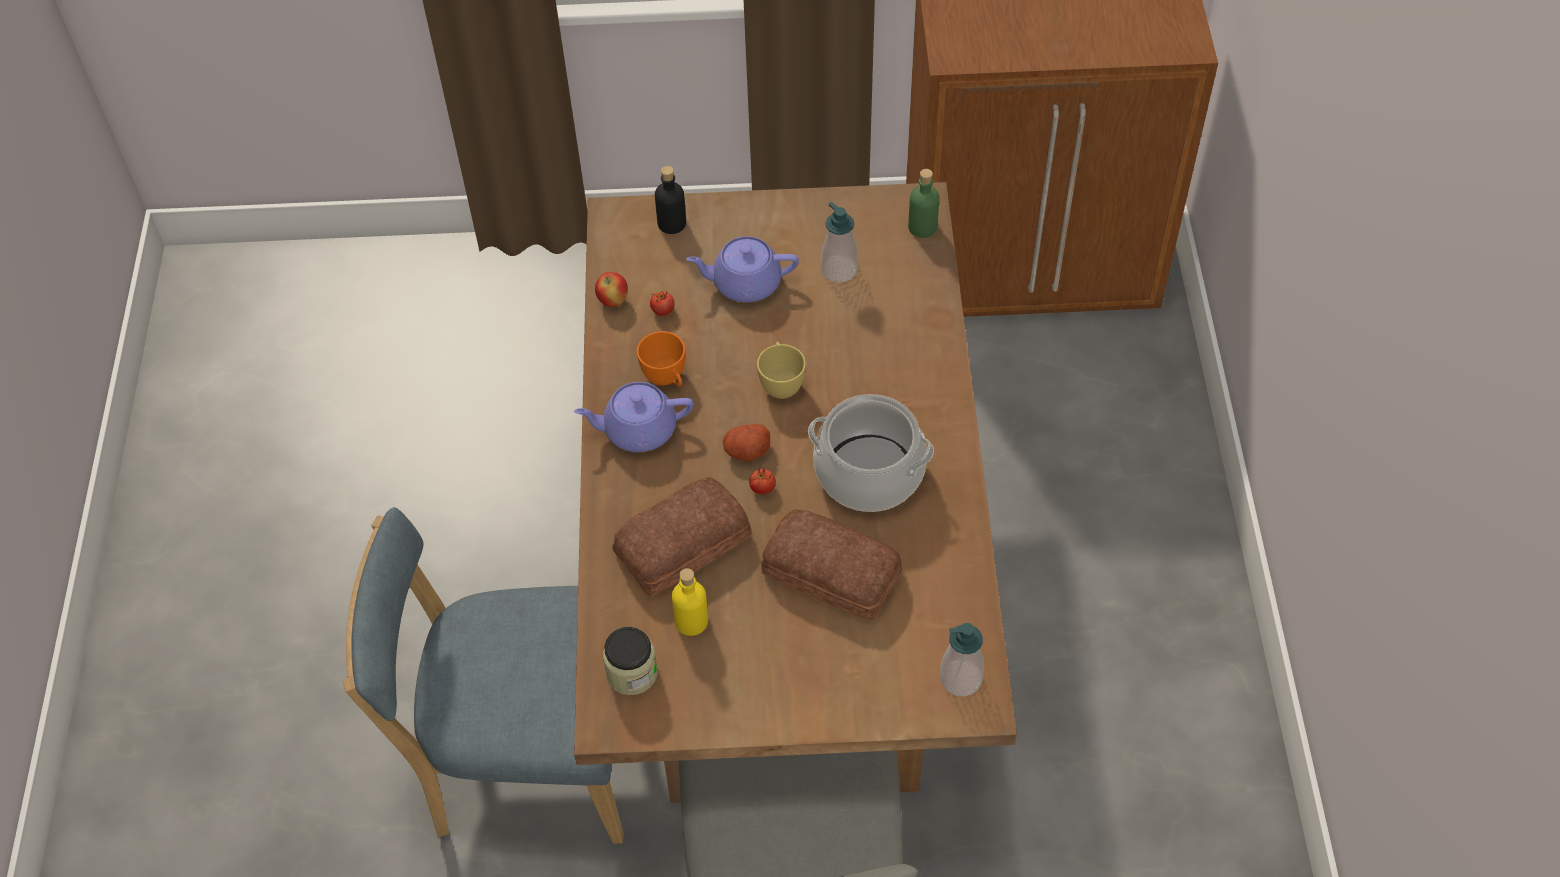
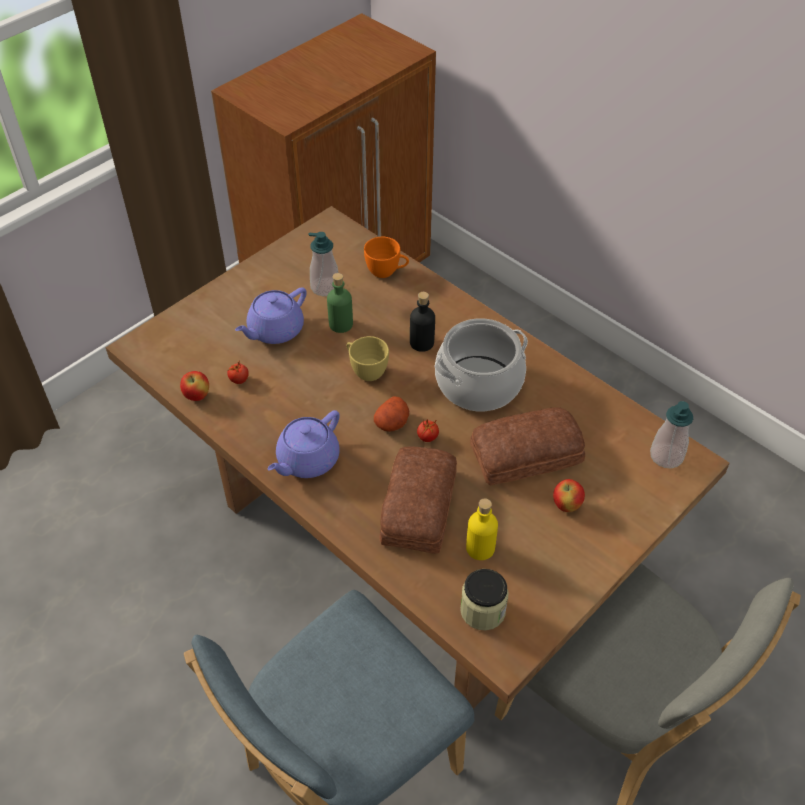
camera: 45 degrees left, 5 degrees down
orange cup [637,331,685,386] -> orange cup moved to [364,237,409,278]
black bottle [655,166,686,234] -> black bottle moved to [410,292,435,352]
green bottle [908,169,939,238] -> green bottle moved to [327,273,353,333]
none -> apple [553,479,585,512]

